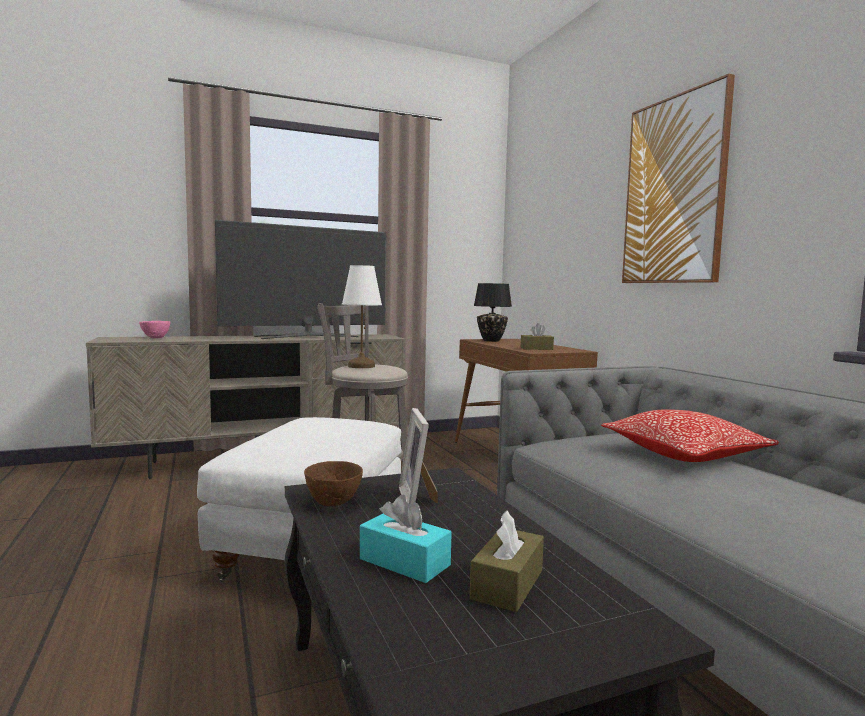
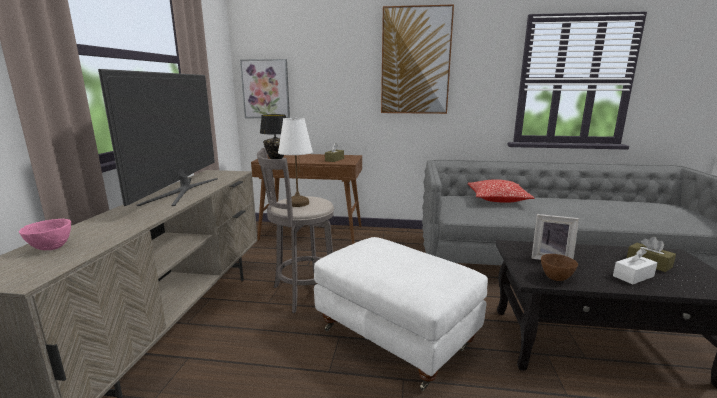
camera: 60 degrees left, 10 degrees up
turquoise tissue box [360,495,452,583] -> white tissue box [613,248,658,284]
none -> picture [240,59,290,118]

